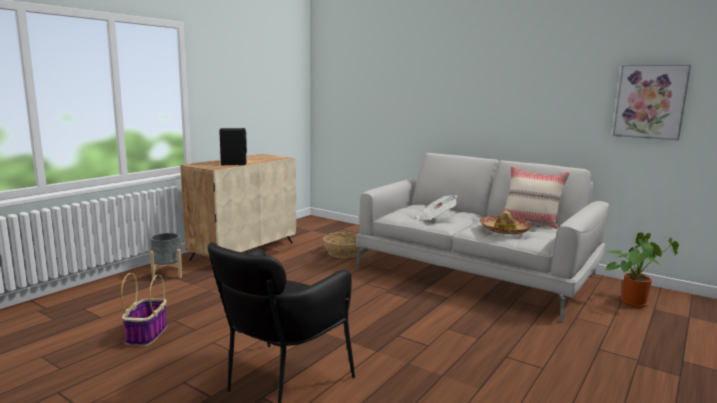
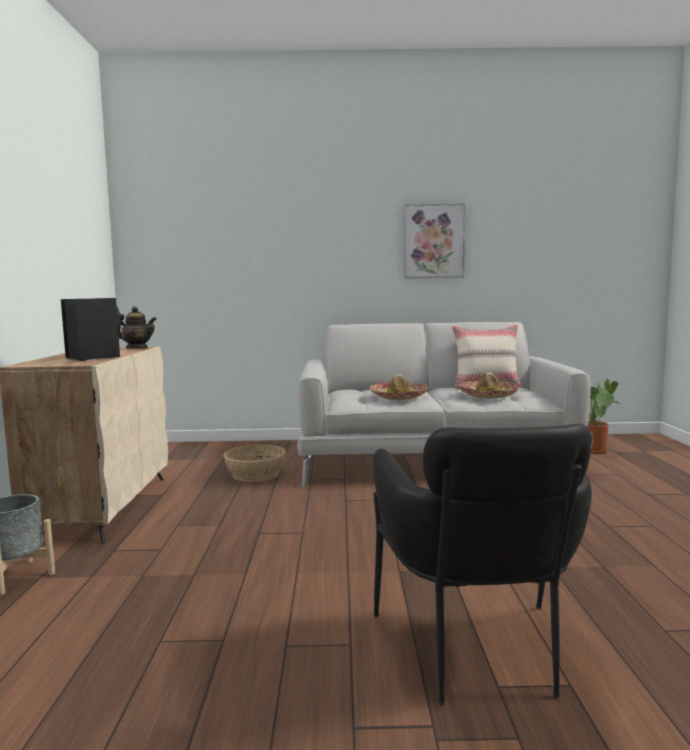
camera: 35 degrees left, 5 degrees down
basket [121,273,167,346] -> none
newspaper [416,195,458,220] -> hat [369,374,429,400]
picture [613,65,691,140] -> picture moved to [404,203,465,279]
none -> teapot [119,306,157,349]

